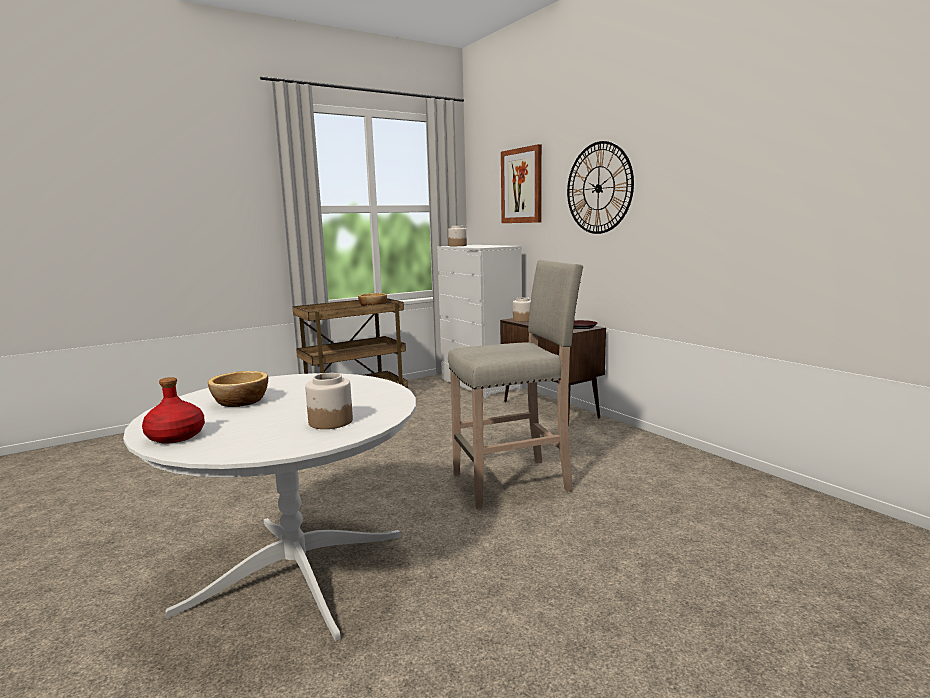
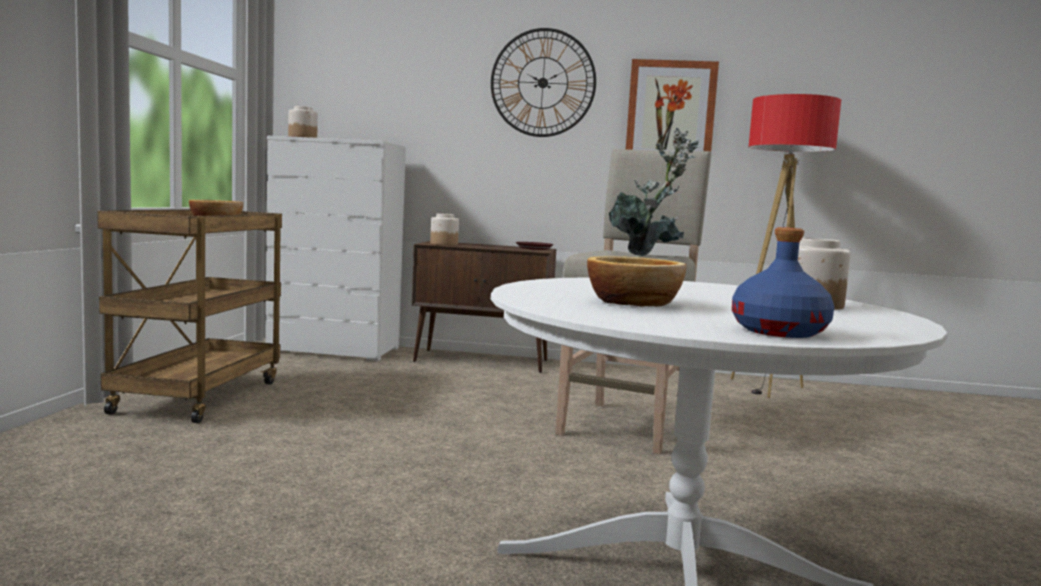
camera: 50 degrees left, 5 degrees down
red bottle [142,377,205,443] -> blue bottle [732,227,834,338]
picture [501,144,542,223] -> picture moved to [626,59,719,152]
none -> potted plant [609,128,699,256]
none -> floor lamp [731,94,841,398]

